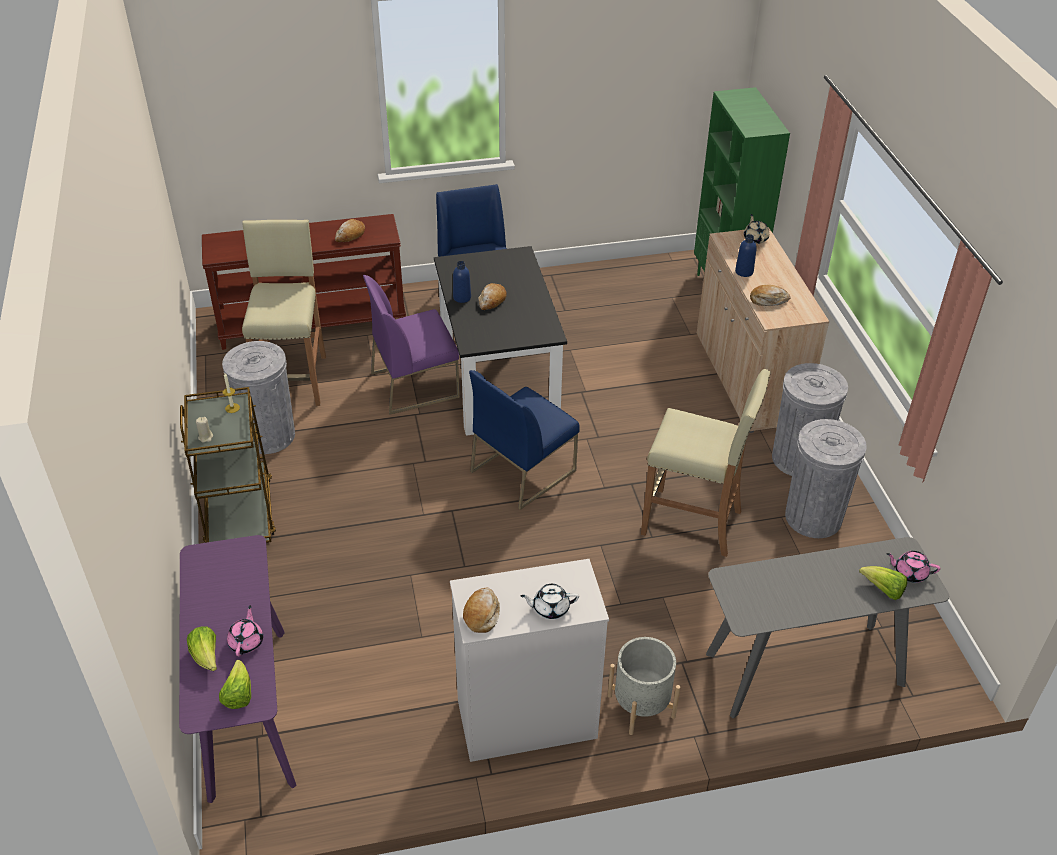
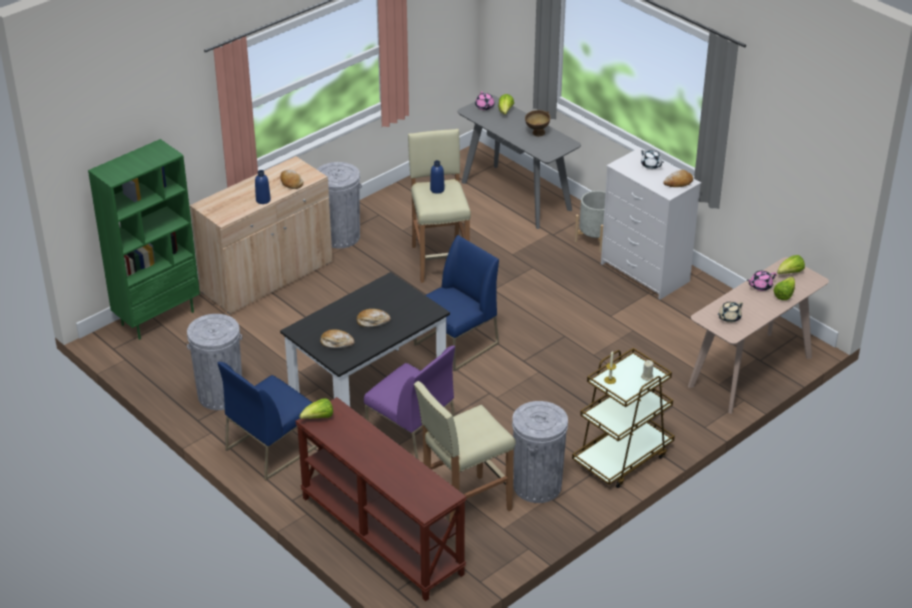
camera: 120 degrees left, 5 degrees down
purple console table [179,535,296,803] -> beige console table [688,257,829,414]
bread [335,219,365,242] -> bread moved to [320,329,354,348]
blue bottle [453,261,471,303] -> blue bottle moved to [430,160,445,194]
blue chair [469,370,580,510] -> blue chair turned 60 degrees counterclockwise [414,235,499,372]
beige teapot [744,214,769,244] -> beige teapot moved to [718,302,743,323]
grey trash can [785,419,867,538] -> grey trash can moved to [187,314,242,410]
none -> lettuce [299,398,333,419]
none -> brown bowl [525,110,550,137]

